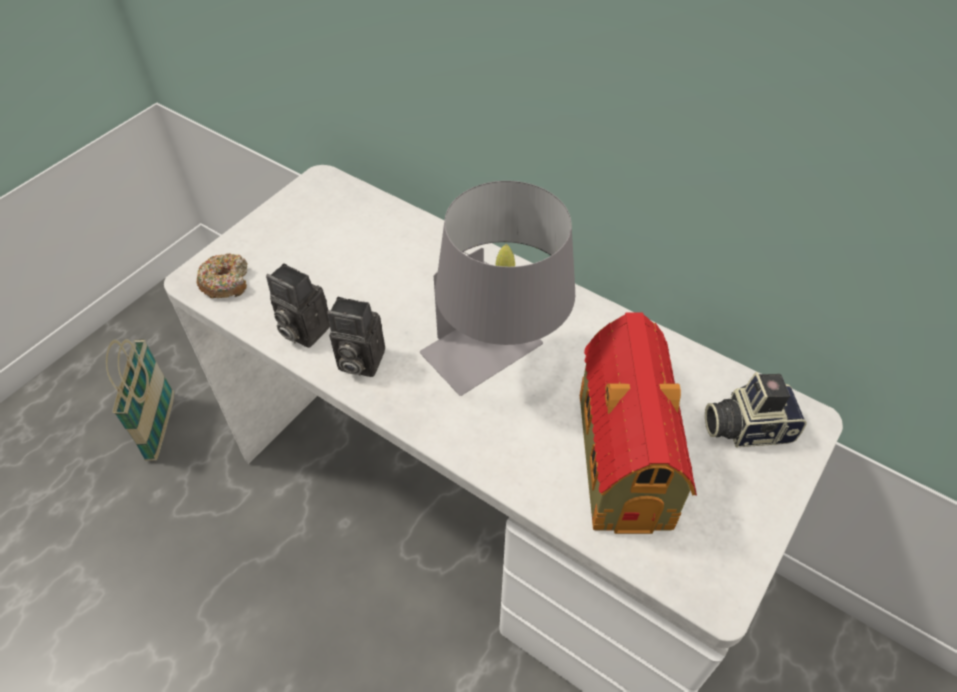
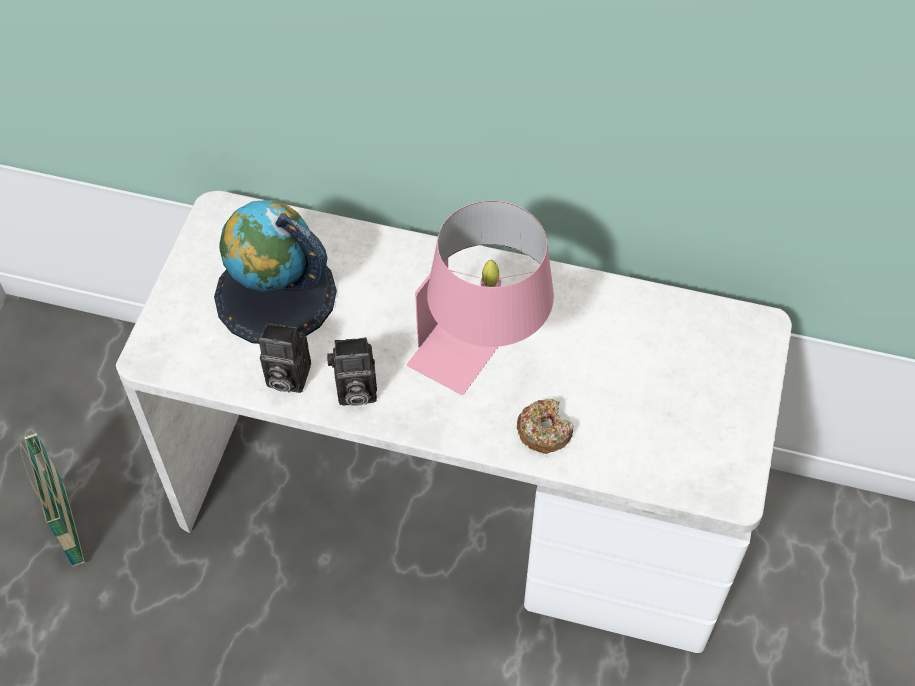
camera: 20 degrees left, 5 degrees up
donut [197,253,248,298] -> donut moved to [517,399,573,454]
grey table lamp [420,181,575,396] -> pink table lamp [407,201,554,395]
toy house [580,312,697,534] -> none
camera [705,372,807,447] -> none
none -> globe [214,200,337,344]

